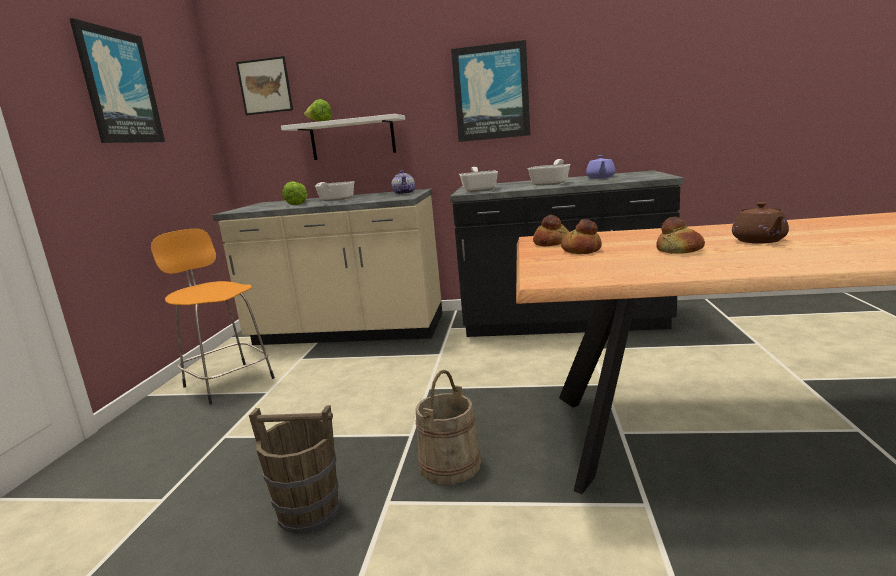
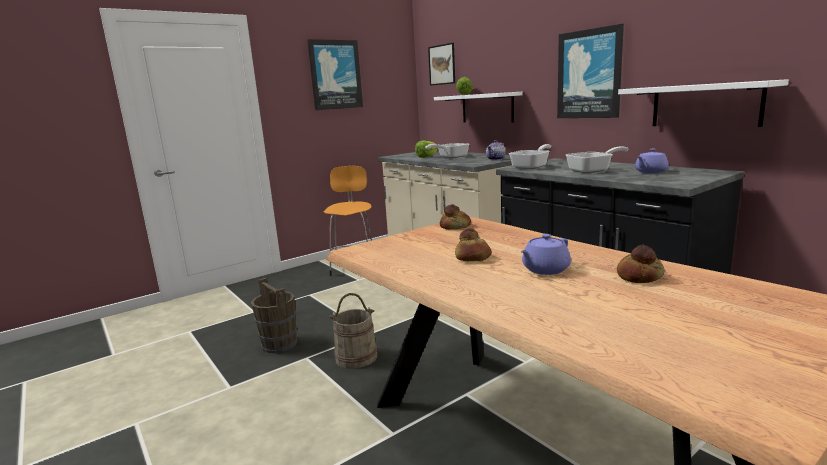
camera: 45 degrees right, 0 degrees up
bread [561,219,602,254] -> bread moved to [617,245,665,283]
brown teapot [732,202,789,243] -> purple teapot [520,234,571,275]
none -> white shelf [618,79,789,127]

